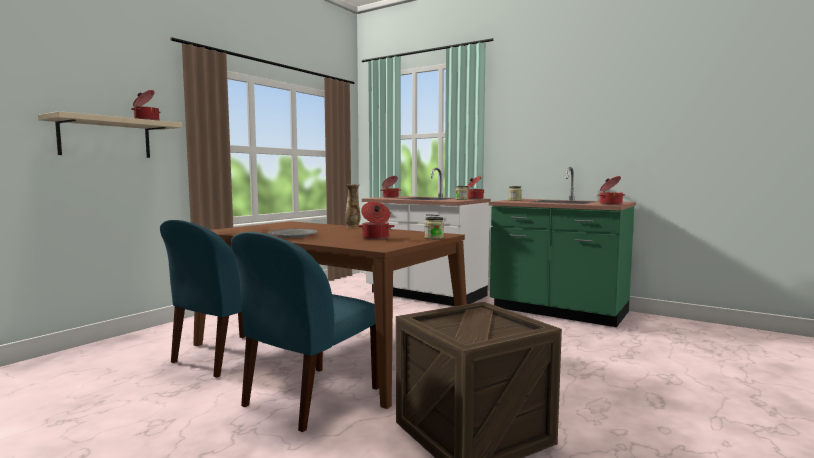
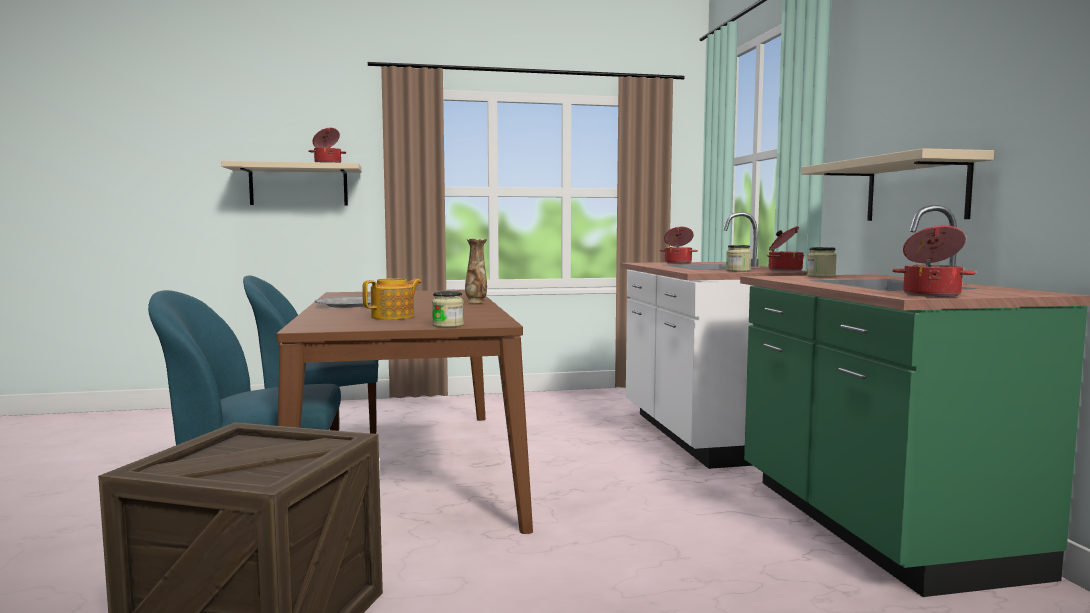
camera: 45 degrees right, 0 degrees up
cooking pot [357,202,395,239] -> teapot [362,278,421,320]
none -> beige shelf [801,148,994,221]

